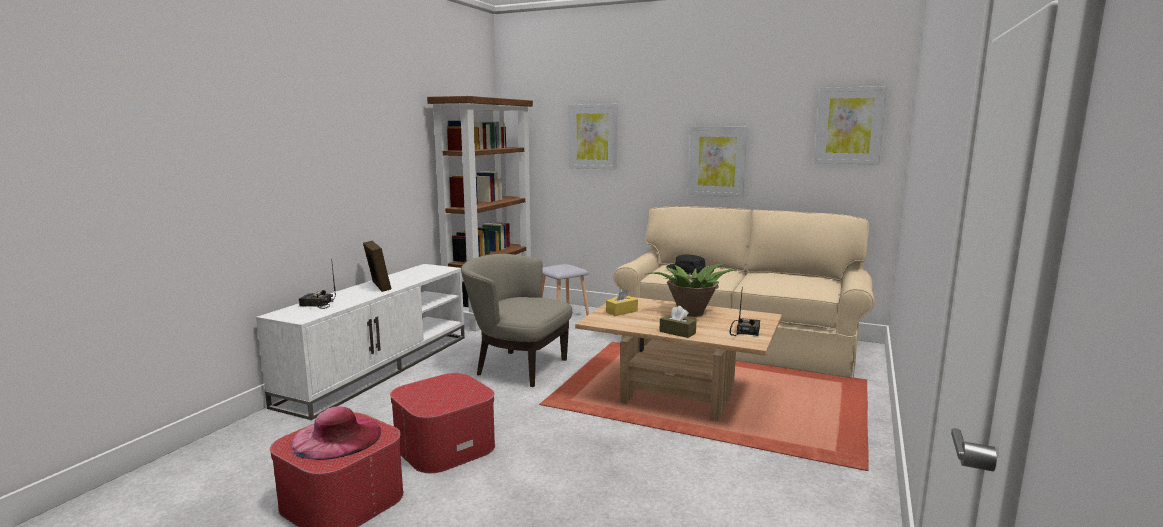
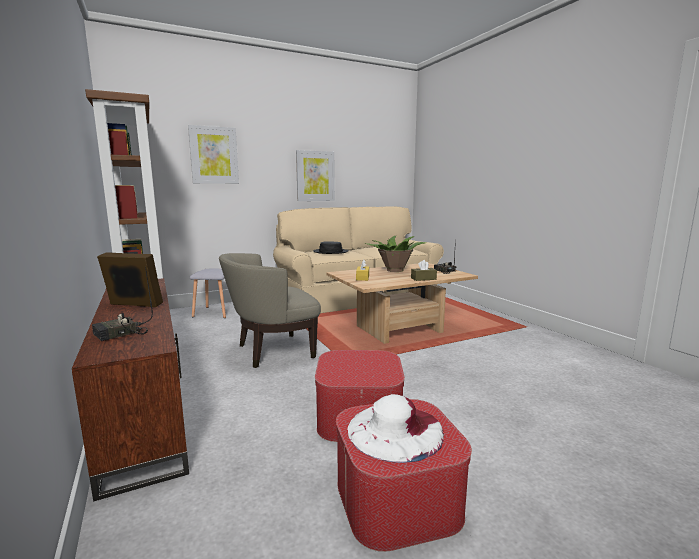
camera: 50 degrees left, 0 degrees up
white tv stand [256,264,465,420] -> brown tv stand [72,278,189,501]
pink hat [290,406,382,460] -> white hat [347,394,444,463]
picture [814,86,887,165] -> none

